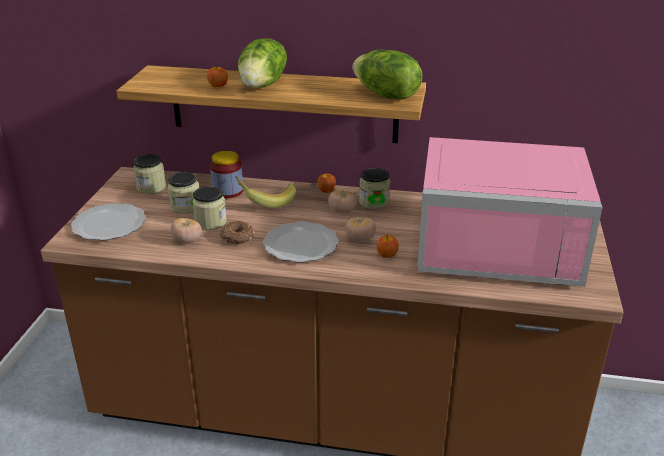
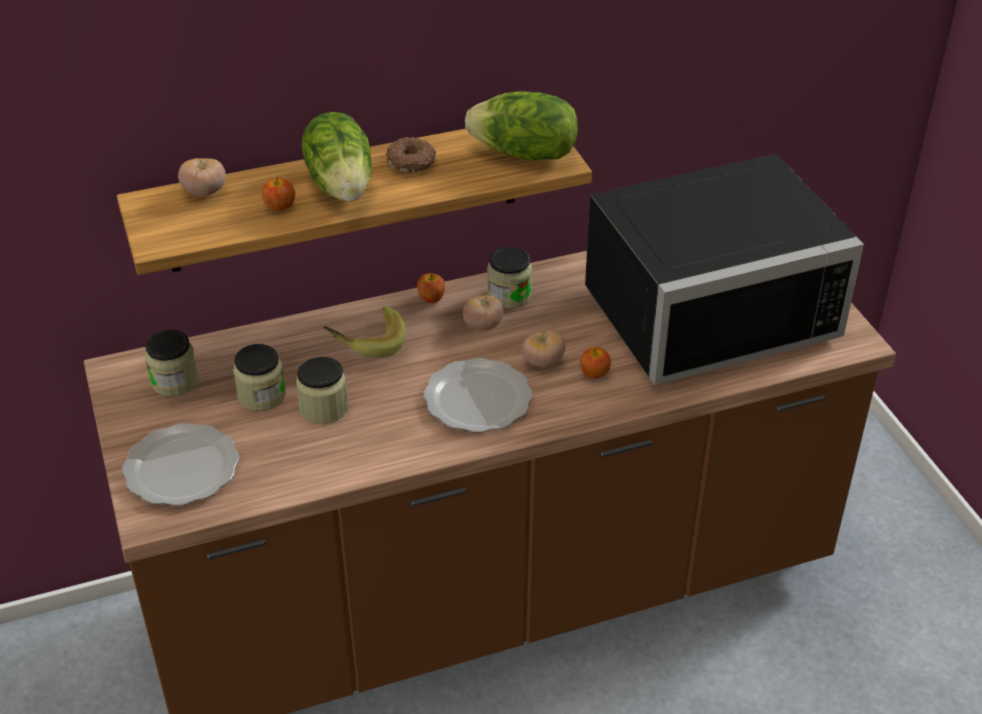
camera: 30 degrees left, 10 degrees up
tomato [170,218,202,244] -> tomato moved to [178,157,226,196]
jar [210,151,243,199] -> none
donut [220,221,254,244] -> donut moved to [386,137,436,173]
pink microwave [417,137,603,287] -> black microwave [585,154,864,385]

